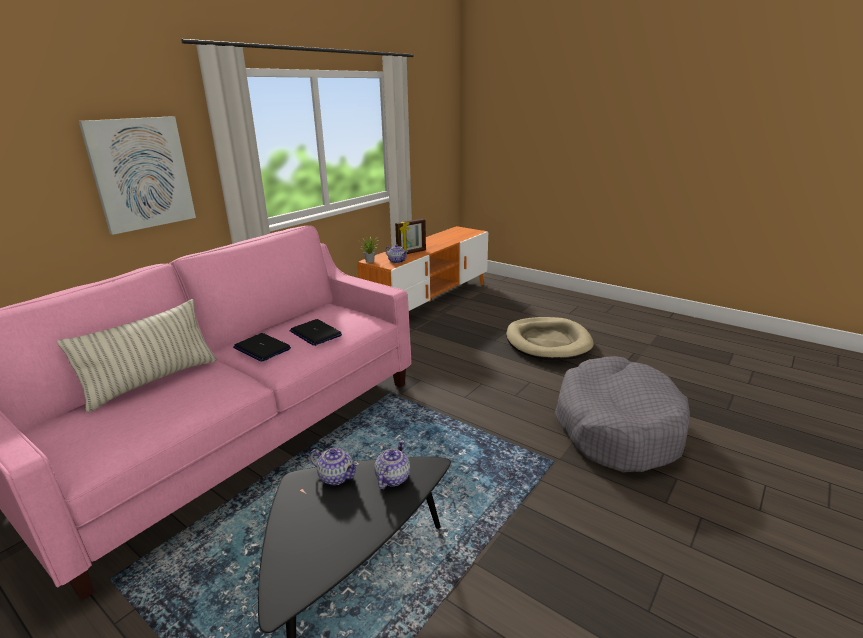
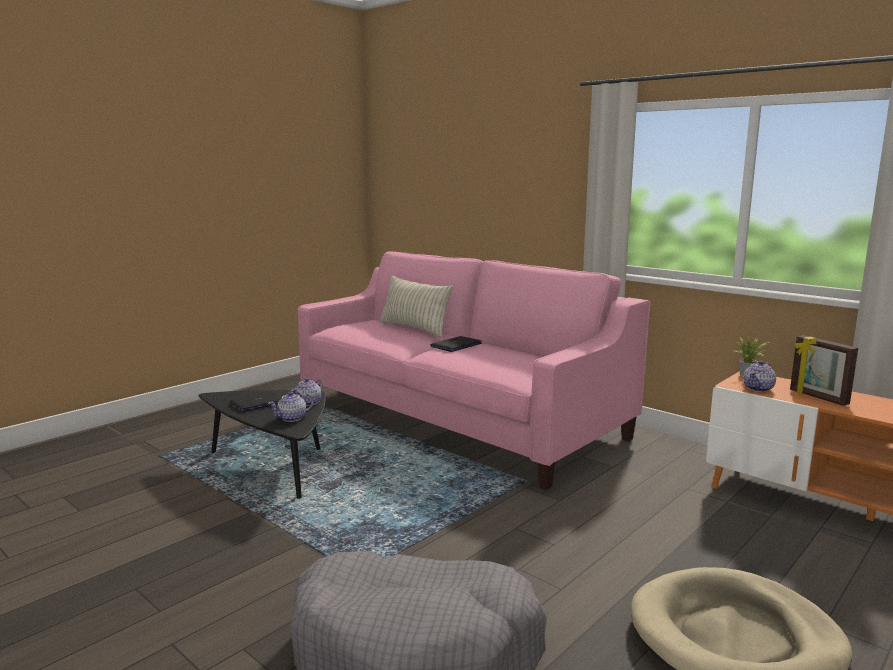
camera: 95 degrees right, 10 degrees down
picture [79,116,196,235] -> none
laptop [290,319,342,346] -> laptop moved to [229,391,282,412]
teapot [375,440,410,489] -> teapot turned 120 degrees clockwise [268,392,313,422]

